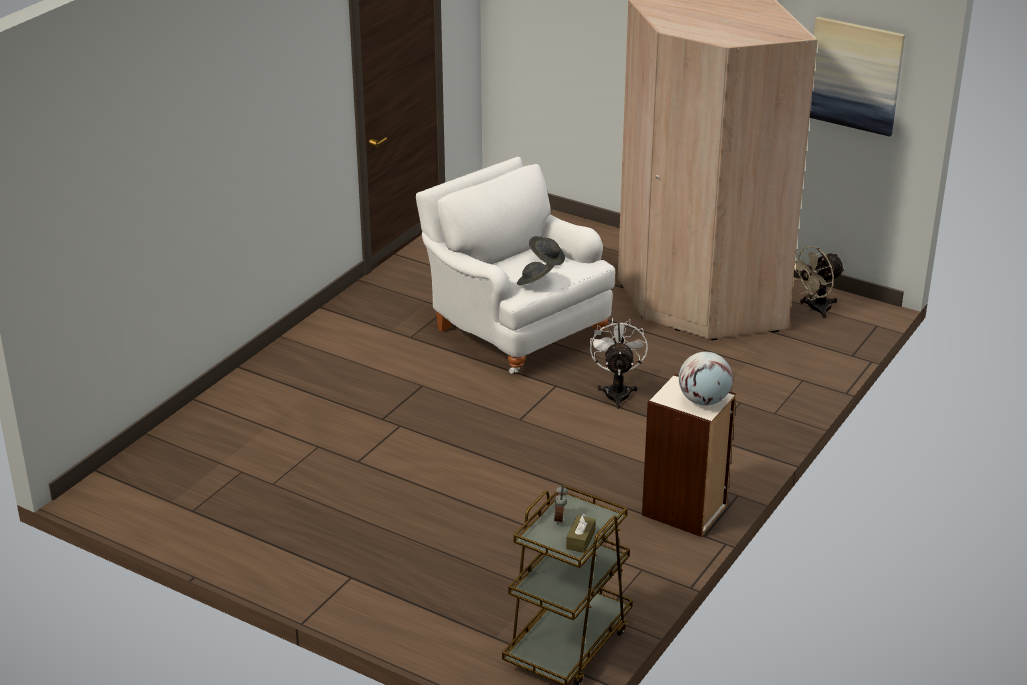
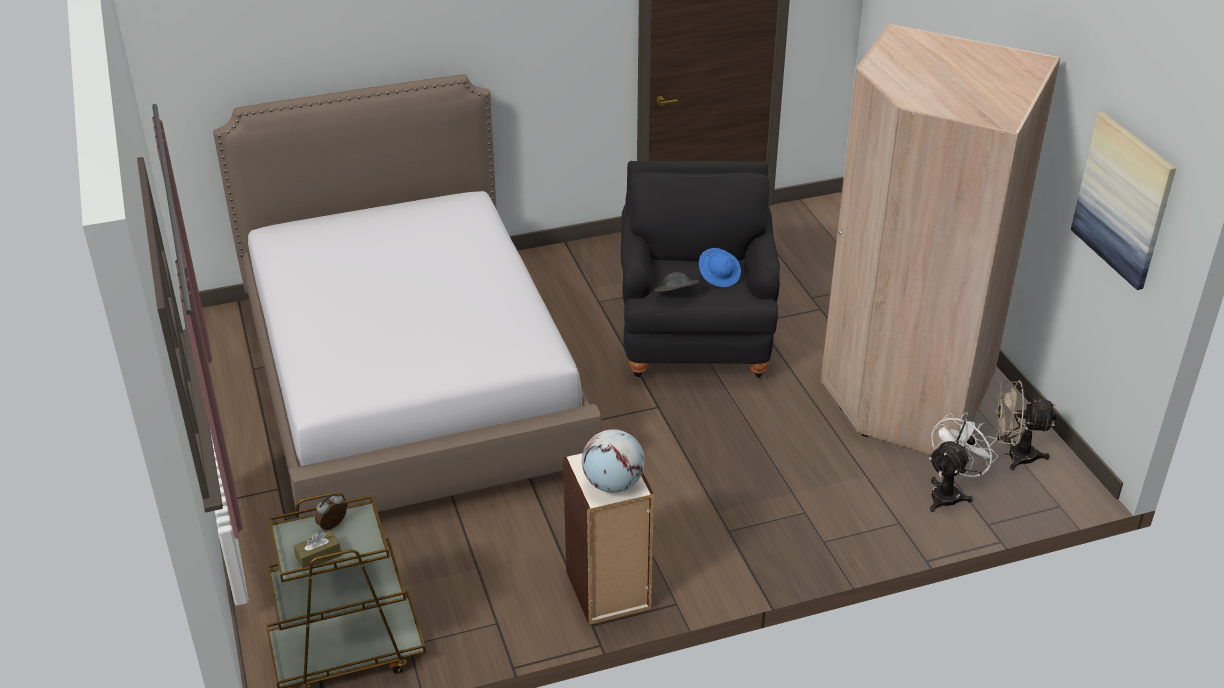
camera: 40 degrees right, 5 degrees up
white armchair [416,157,615,374] -> black armchair [621,161,780,378]
grey hat [529,236,565,266] -> blue hat [699,248,741,287]
white fan [590,318,648,409] -> white fan moved to [929,412,998,512]
none -> bed [213,74,602,517]

